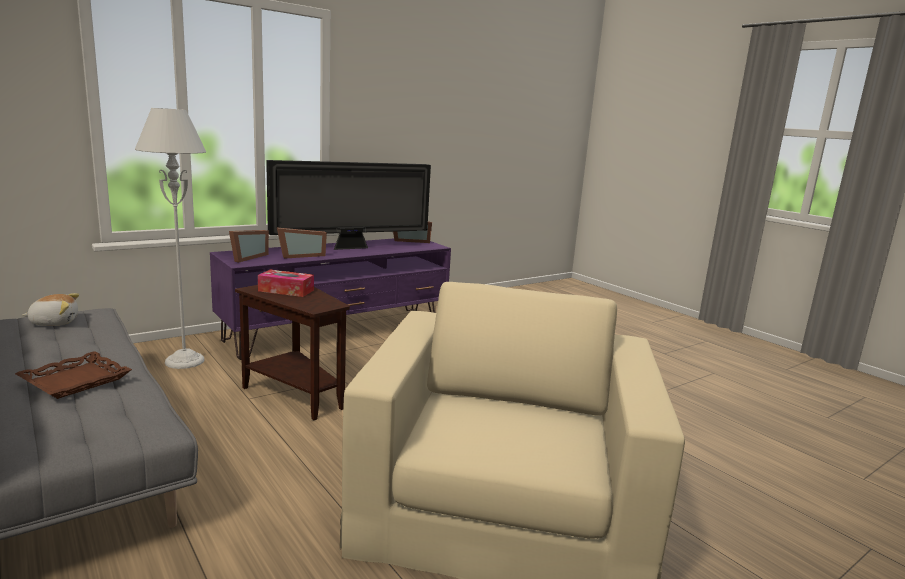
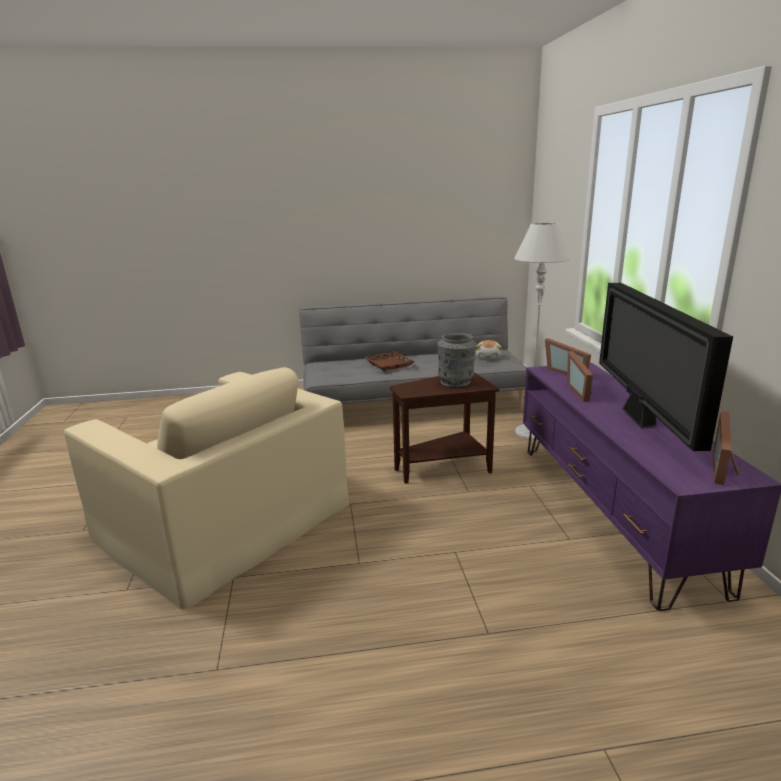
camera: 120 degrees right, 5 degrees up
tissue box [258,270,314,297] -> grey vase [437,333,476,388]

